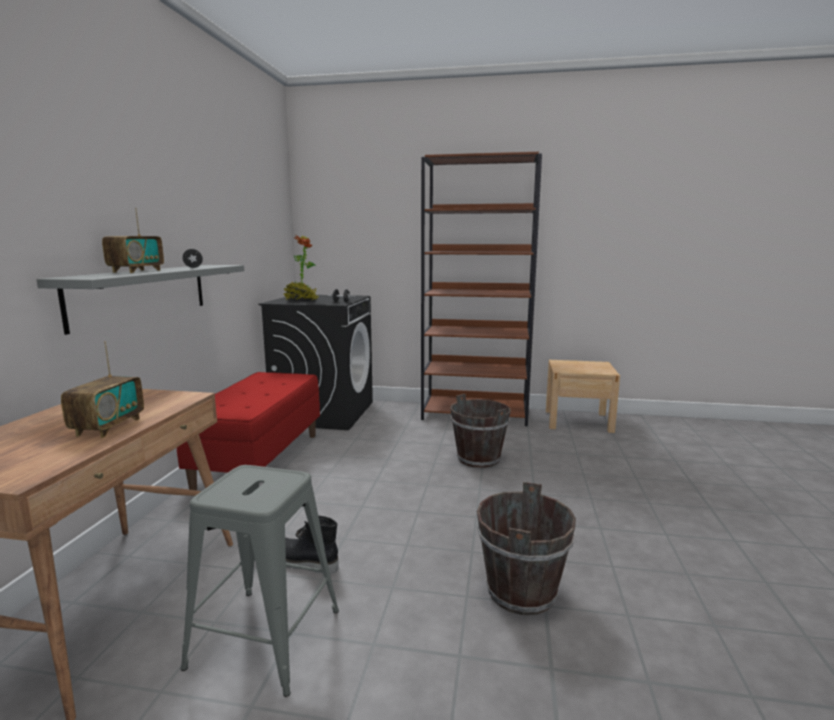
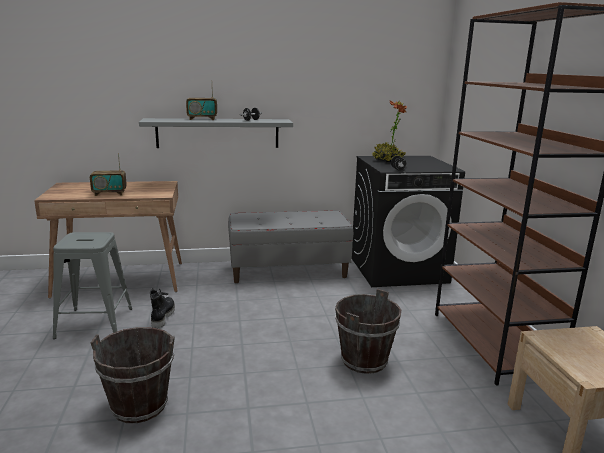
camera: 70 degrees right, 5 degrees up
red bench [177,372,320,490] -> grey bench [228,210,353,283]

